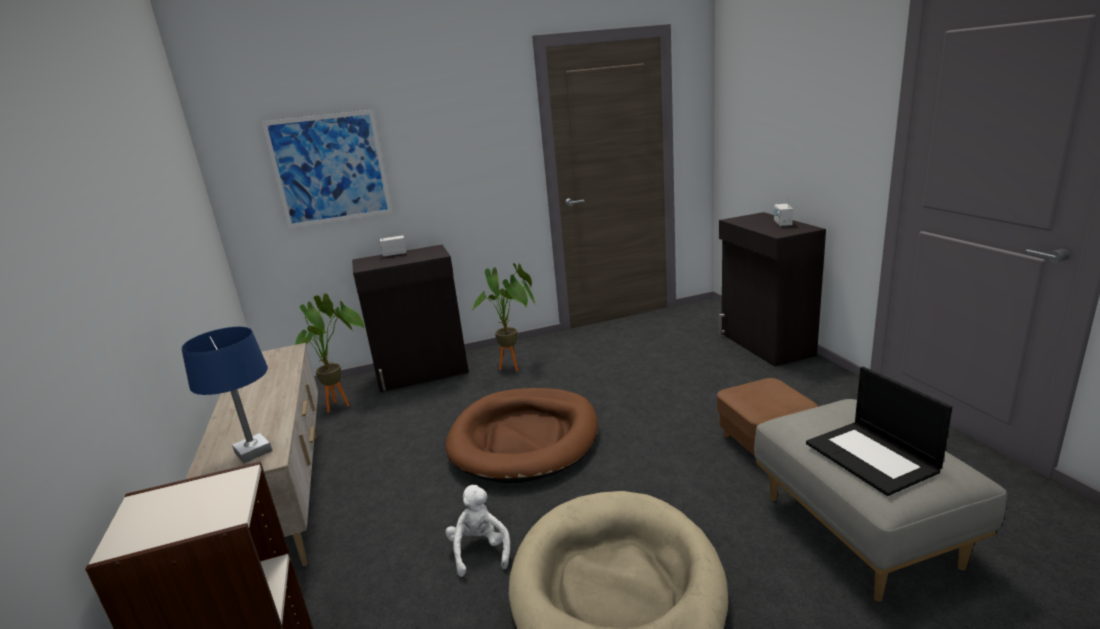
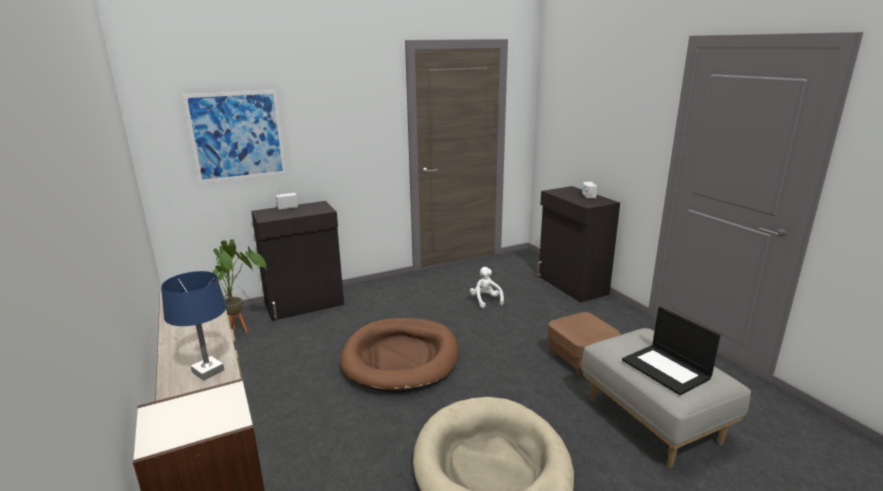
camera: 10 degrees left, 0 degrees up
white plush toy [445,485,510,577] -> white plush toy moved to [470,267,504,308]
potted plant [471,263,536,371] -> none

